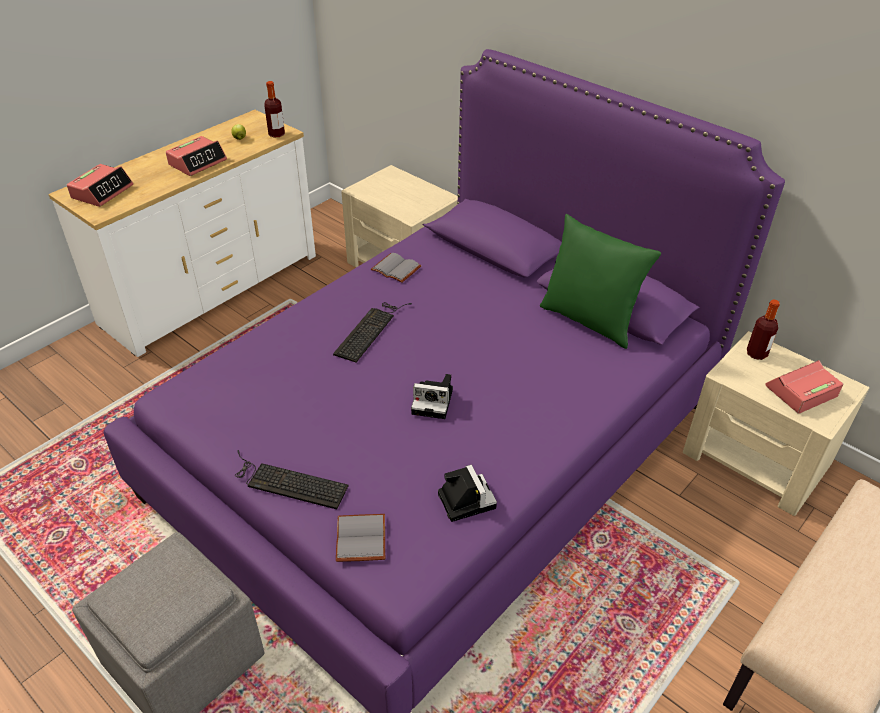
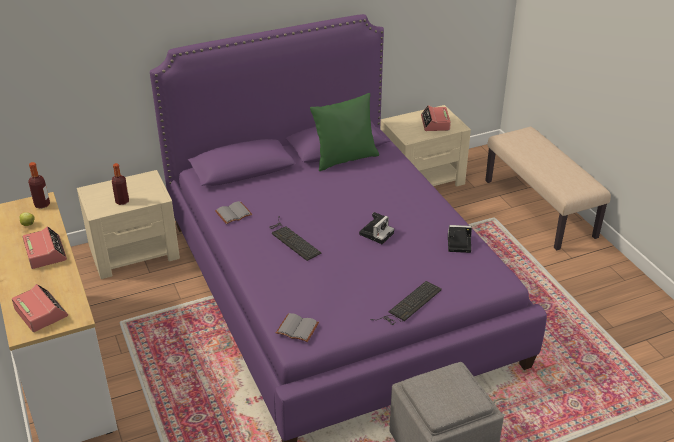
camera: 65 degrees left, 5 degrees down
grey book [336,514,385,562] -> grey book moved to [276,313,319,342]
bottle [747,300,780,360] -> bottle moved to [112,163,129,205]

